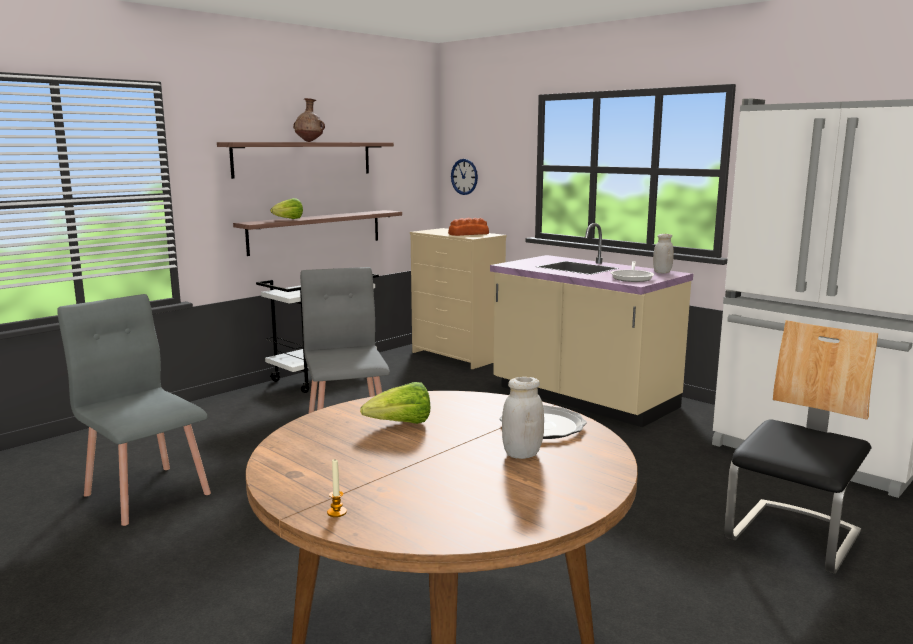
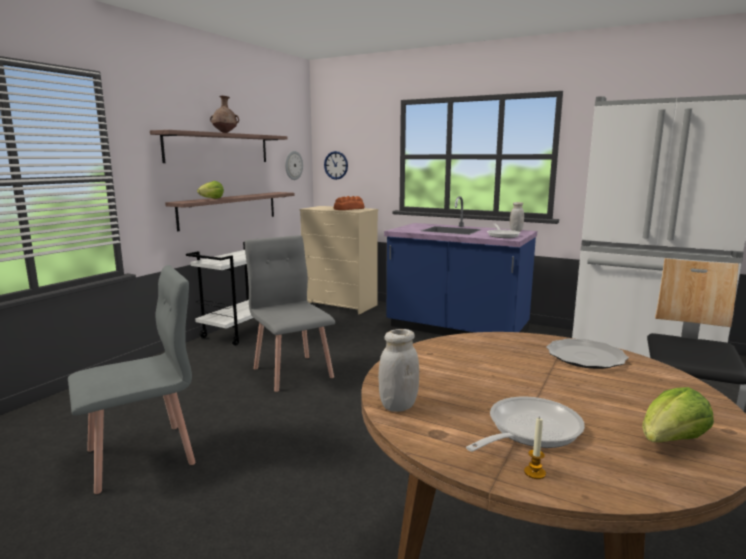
camera: 15 degrees left, 0 degrees up
grey chair [57,294,211,526] -> grey chair turned 120 degrees clockwise [68,265,196,494]
lettuce [360,382,430,424] -> lettuce moved to [642,387,714,442]
beige counter [490,223,693,427] -> blue counter [384,196,537,336]
white jar [502,377,544,459] -> white jar moved to [378,329,419,412]
none -> wall clock [285,151,303,180]
none -> frying pan [466,397,585,452]

